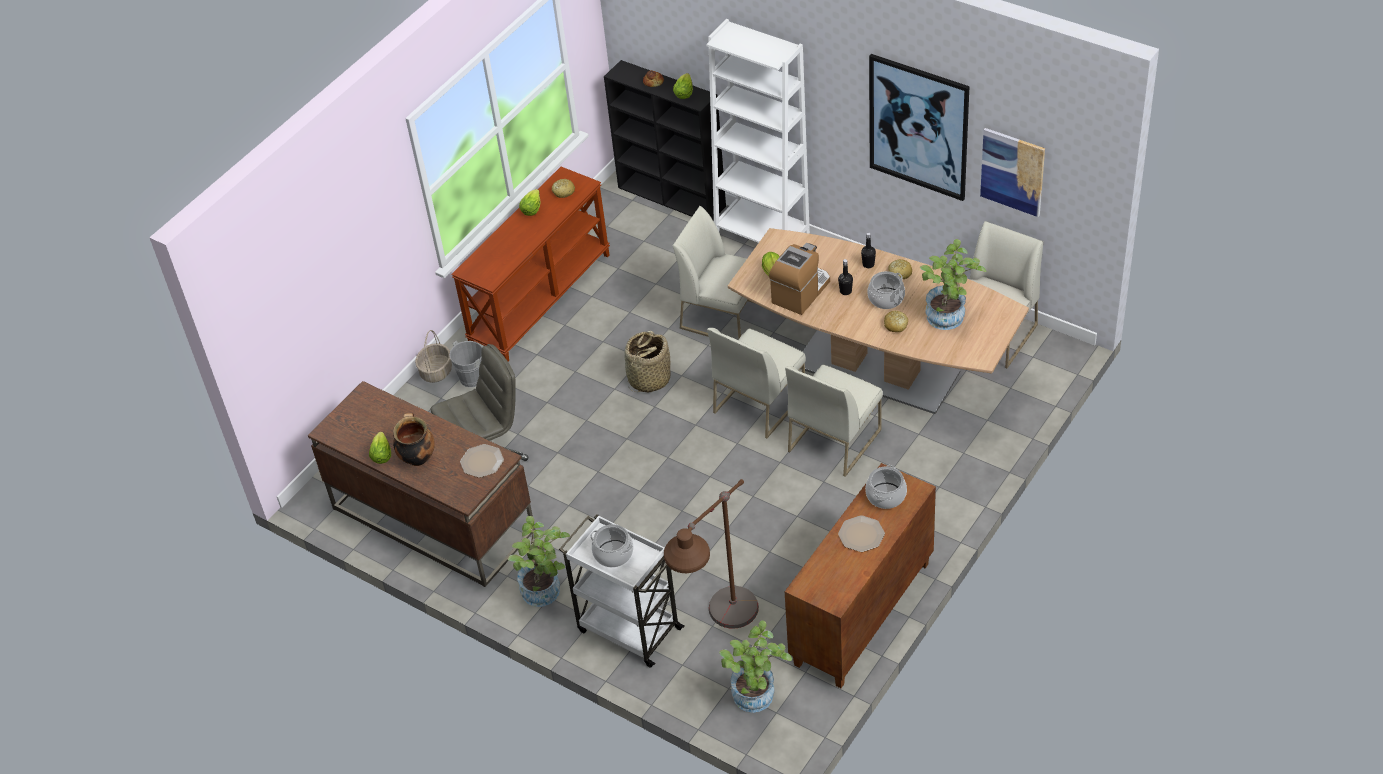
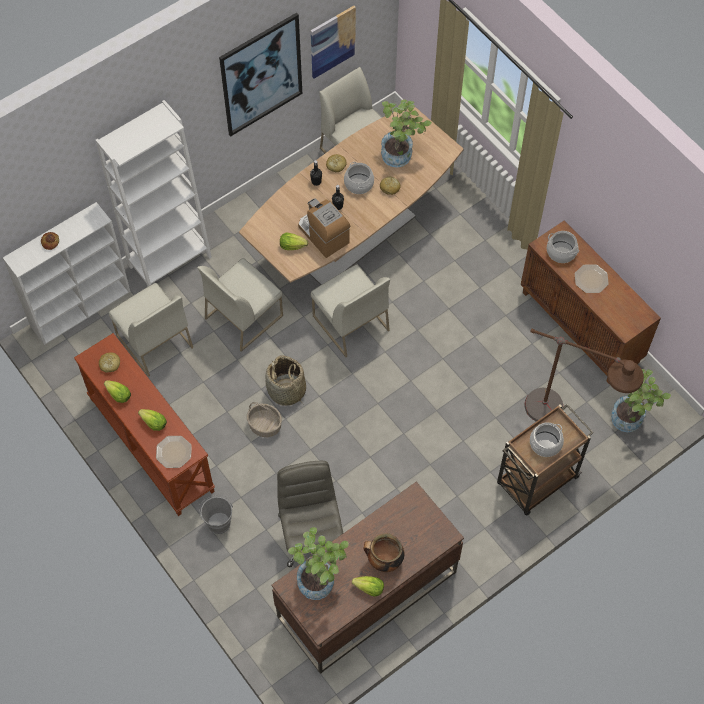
camera: 75 degrees left, 15 degrees up
basket [415,330,452,383] -> basket moved to [247,402,282,437]
plate [460,444,504,478] -> plate moved to [156,436,192,468]
potted plant [507,516,570,607] -> potted plant moved to [288,527,349,600]
white cart [559,514,685,668] -> brown cart [497,404,594,515]
black bookcase [604,60,726,220] -> white bookcase [3,202,131,345]
lettuce [673,73,693,99] -> lettuce moved to [138,409,167,431]
white chair [785,364,883,477] -> white chair moved to [109,283,193,377]

